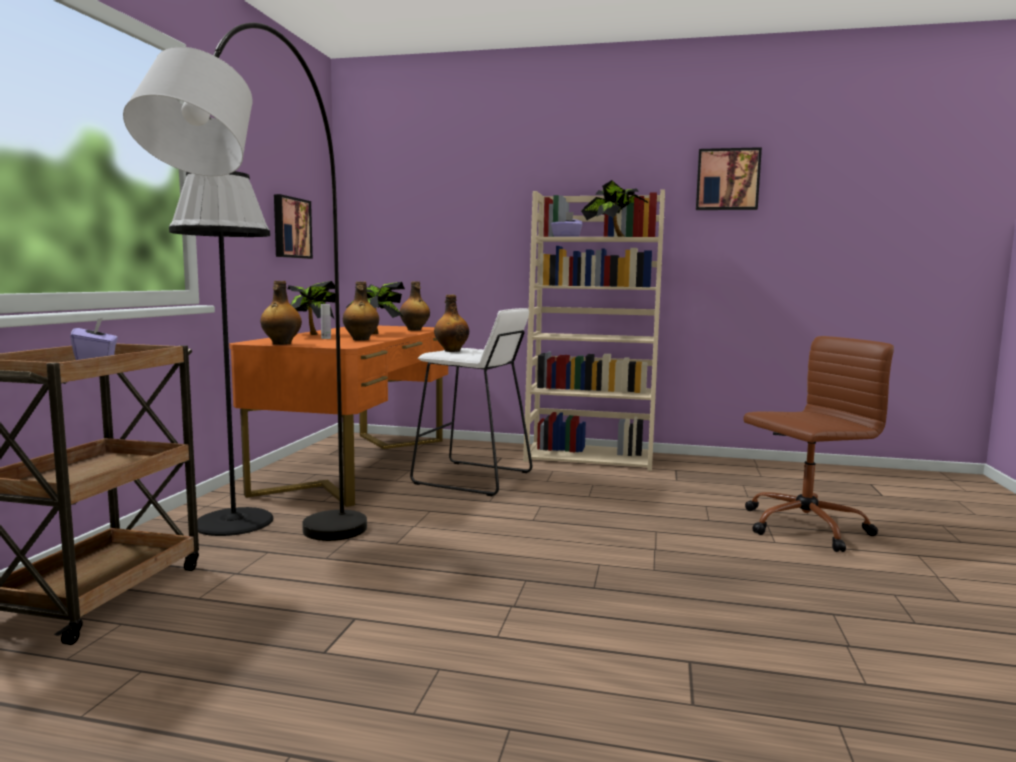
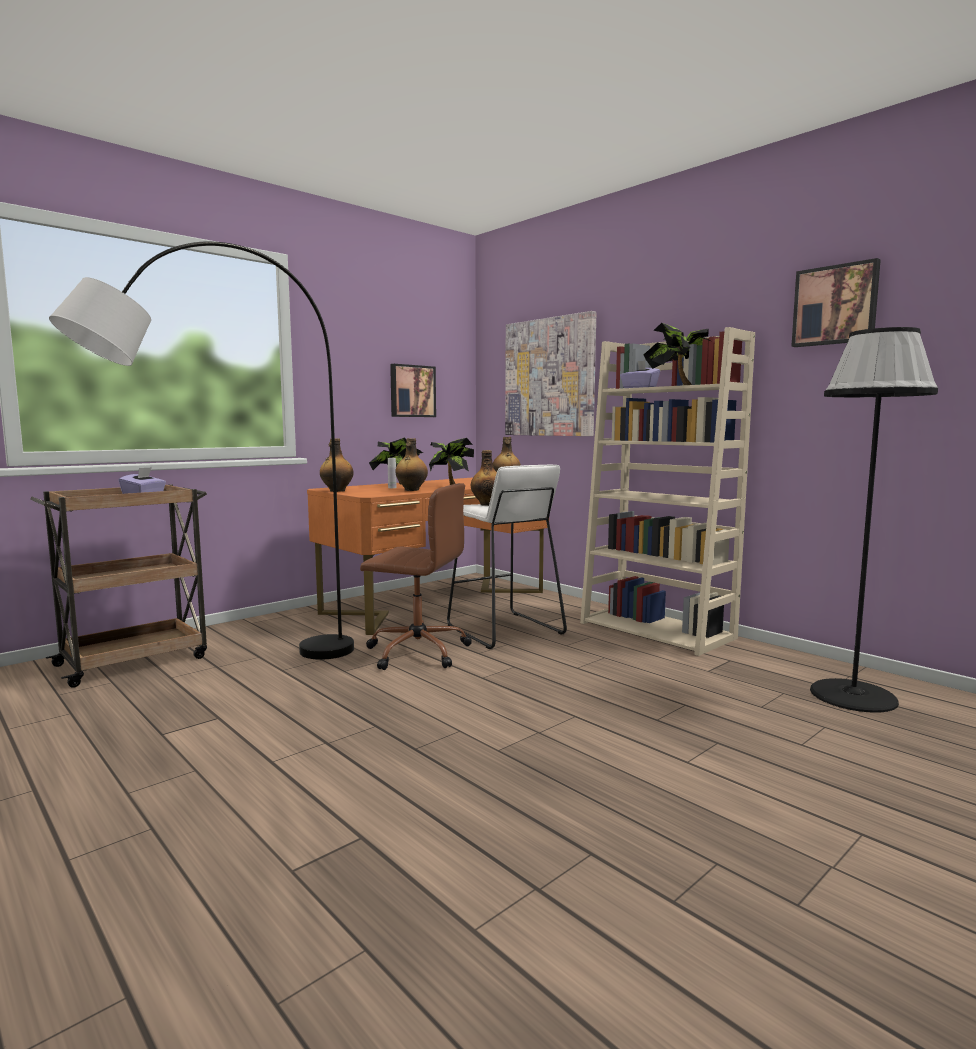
camera: 35 degrees right, 0 degrees up
black floor lamp [169,171,273,536] -> black floor lamp moved to [810,327,938,713]
brown office chair [744,336,894,552] -> brown office chair moved to [360,483,472,670]
none -> picture [505,311,596,436]

